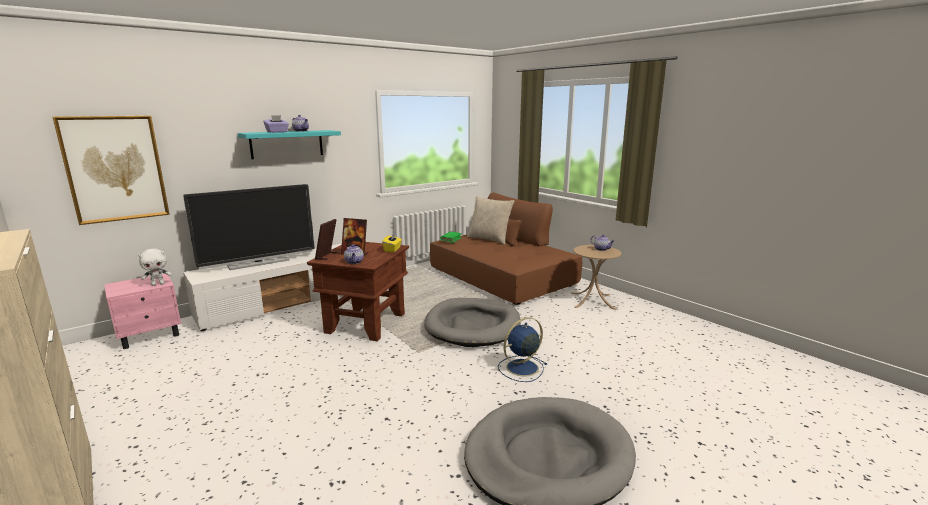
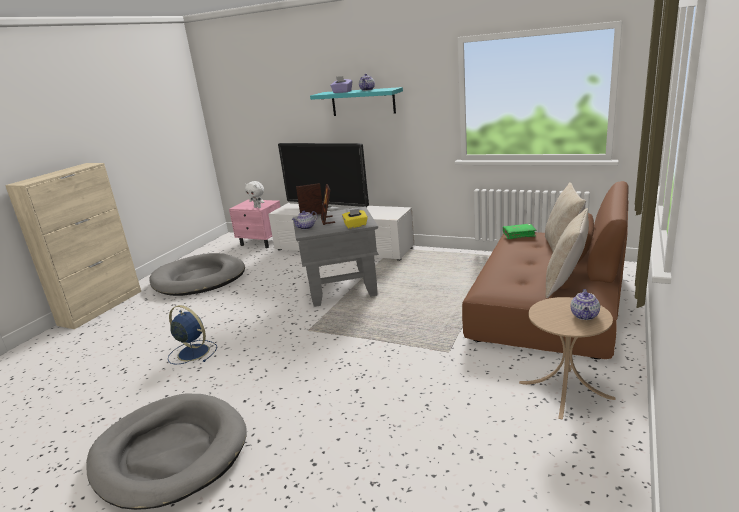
camera: 65 degrees right, 5 degrees up
picture [53,116,170,225] -> none
brown side table [307,242,409,341] -> grey side table [293,206,379,307]
grey dog bed [424,298,520,347] -> grey dog bed moved to [149,253,245,296]
blue fan [498,317,547,382] -> blue fan moved to [168,305,217,364]
none -> beige pillow [545,208,589,298]

